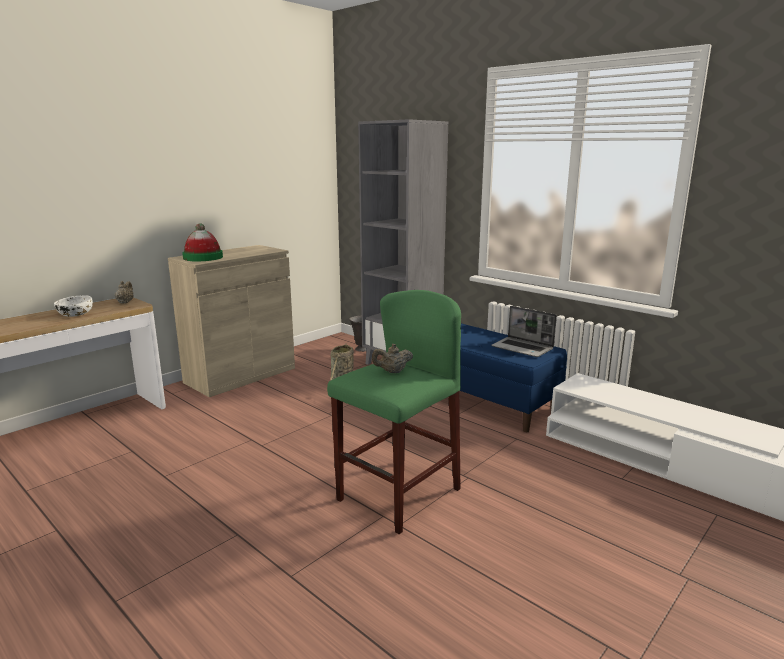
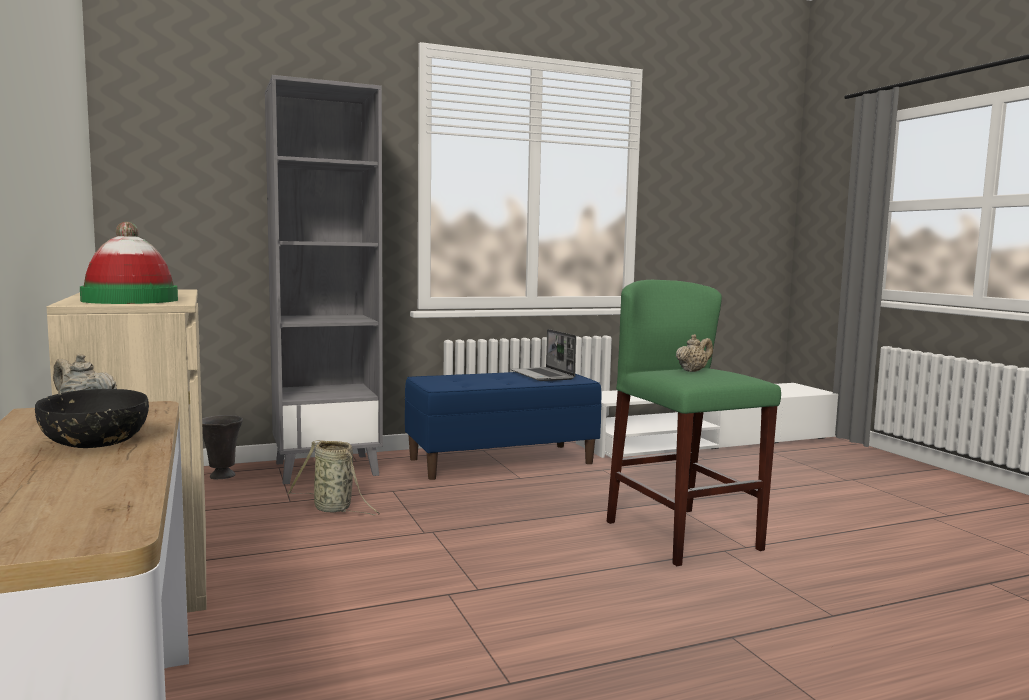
camera: 65 degrees left, 10 degrees down
white bowl [54,295,93,317] -> black bowl [35,389,149,448]
beige teapot [372,344,413,373] -> beige teapot turned 135 degrees counterclockwise [676,334,713,372]
laptop [491,306,557,357] -> laptop turned 90 degrees clockwise [511,329,576,381]

